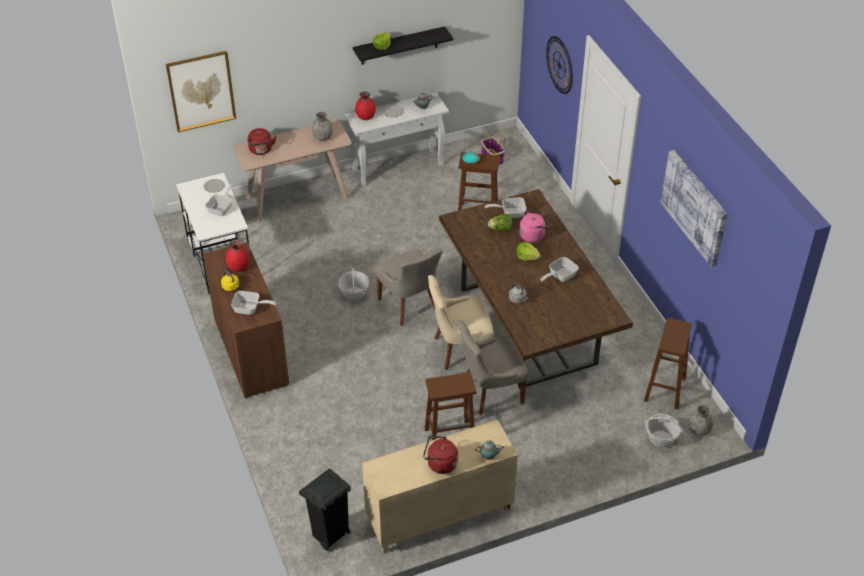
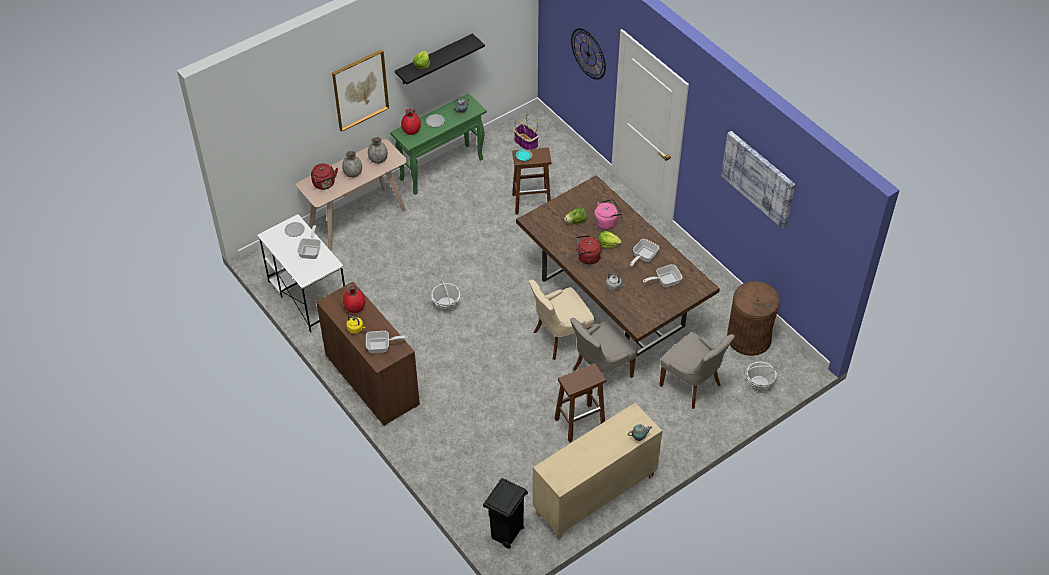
camera: 15 degrees left, 5 degrees up
picture [166,51,236,132] -> picture moved to [332,49,389,132]
white console table [345,92,449,186] -> green console table [390,93,487,195]
grey chair [375,248,443,326] -> grey chair moved to [659,332,735,409]
red kettle [423,436,458,474] -> red kettle moved to [576,235,602,265]
frying pan [485,197,526,218] -> frying pan moved to [643,264,682,287]
brown stool [644,318,692,410] -> brown trash can [727,281,780,356]
grey vase [689,405,713,436] -> grey vase moved to [342,150,362,178]

